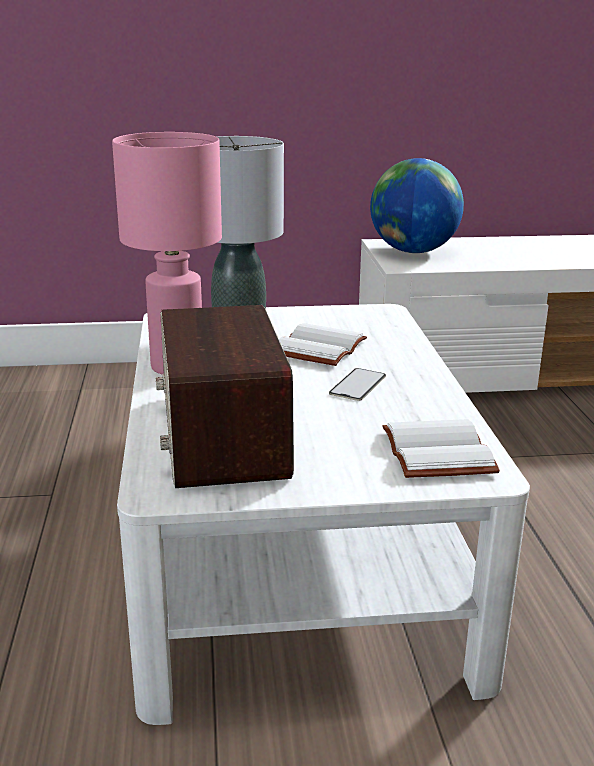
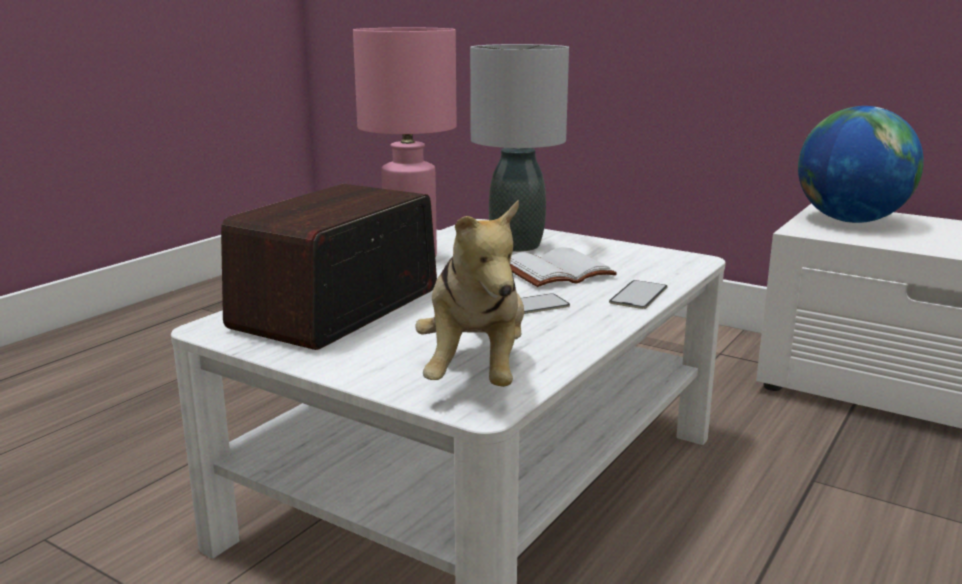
camera: 40 degrees right, 5 degrees down
white book [382,419,500,478] -> plush toy [415,200,524,387]
none -> phone [609,280,667,309]

